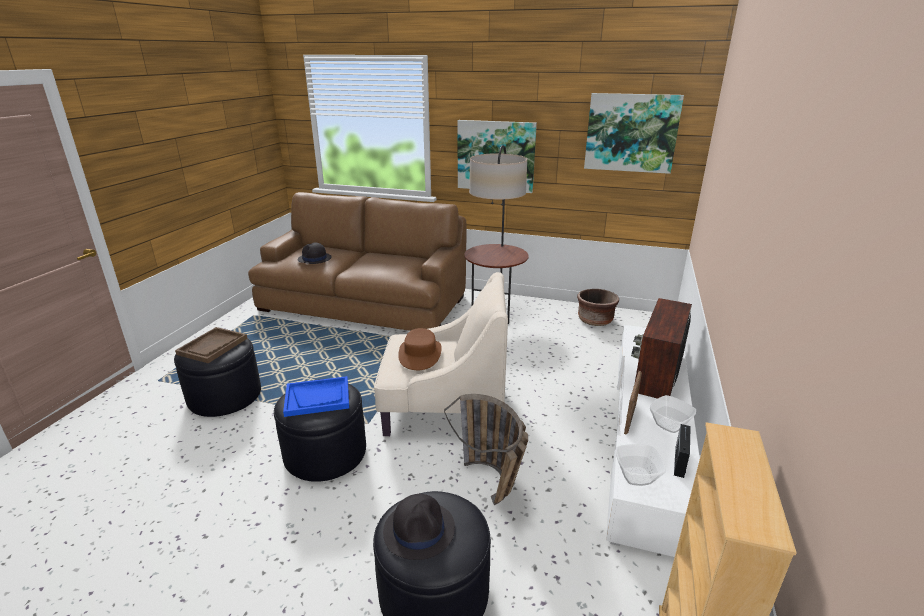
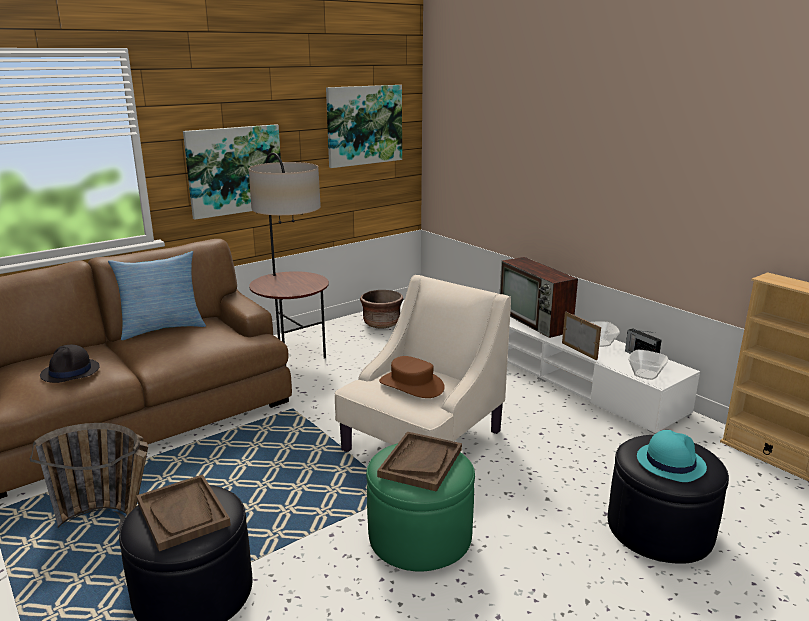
camera: 55 degrees left, 5 degrees down
black ottoman [274,379,366,482] -> green ottoman [366,443,475,572]
blue tray [283,376,349,417] -> brown tray [377,432,462,492]
black hat [383,494,455,560] -> turquoise hat [637,430,707,482]
basket [444,394,528,505] -> basket moved to [29,423,148,531]
none -> pillow [108,251,206,340]

